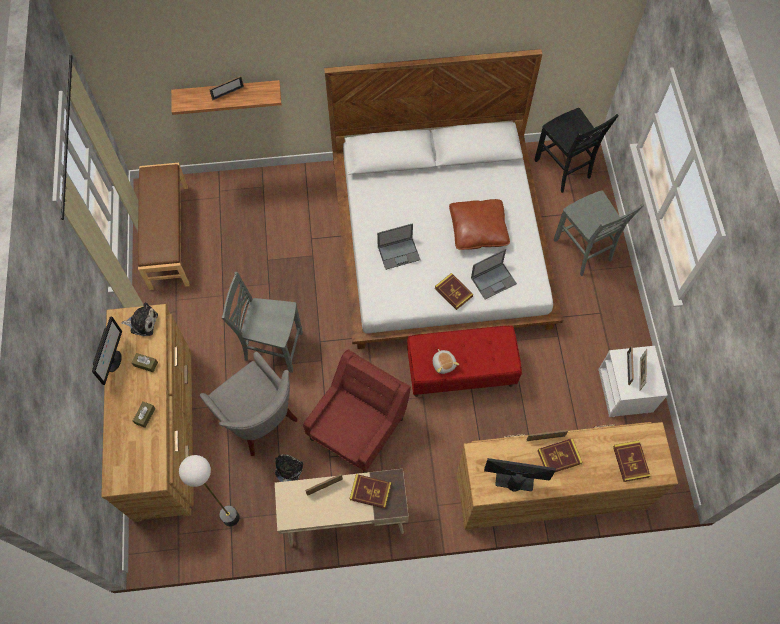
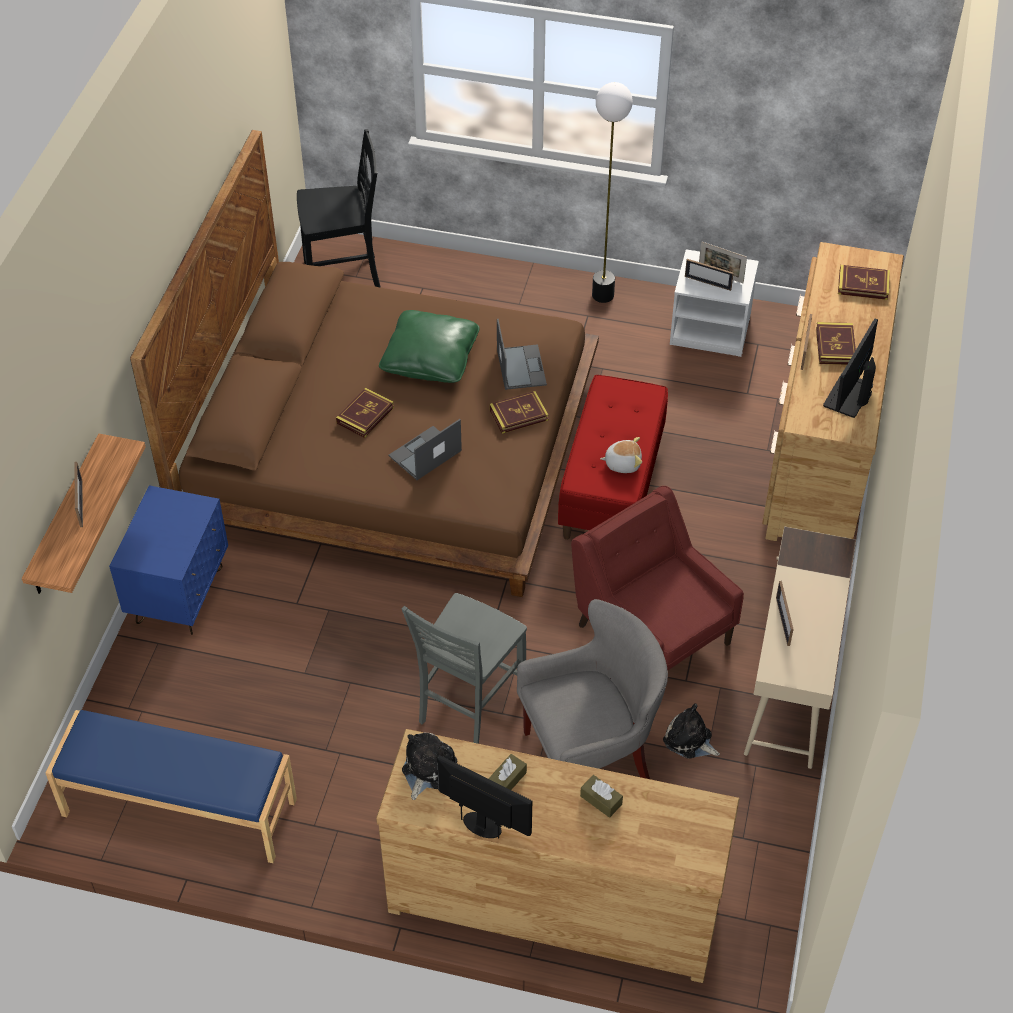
camera: 70 degrees left, 15 degrees down
brown bench [138,163,190,290] -> blue bench [45,710,297,863]
floor lamp [179,455,240,526] -> floor lamp moved to [592,82,633,303]
white bed [324,49,563,349] -> brown bed [130,130,599,597]
book [350,474,391,509] -> book moved to [336,388,394,438]
laptop [377,223,421,270] -> laptop turned 135 degrees counterclockwise [389,419,462,480]
brown pillow [449,199,510,250] -> green pillow [379,310,480,383]
grey chair [554,190,644,276] -> none
none -> blue nightstand [109,485,228,635]

